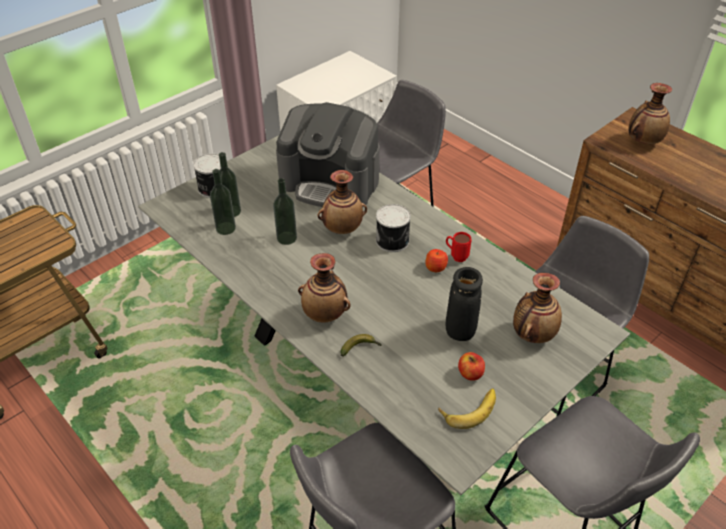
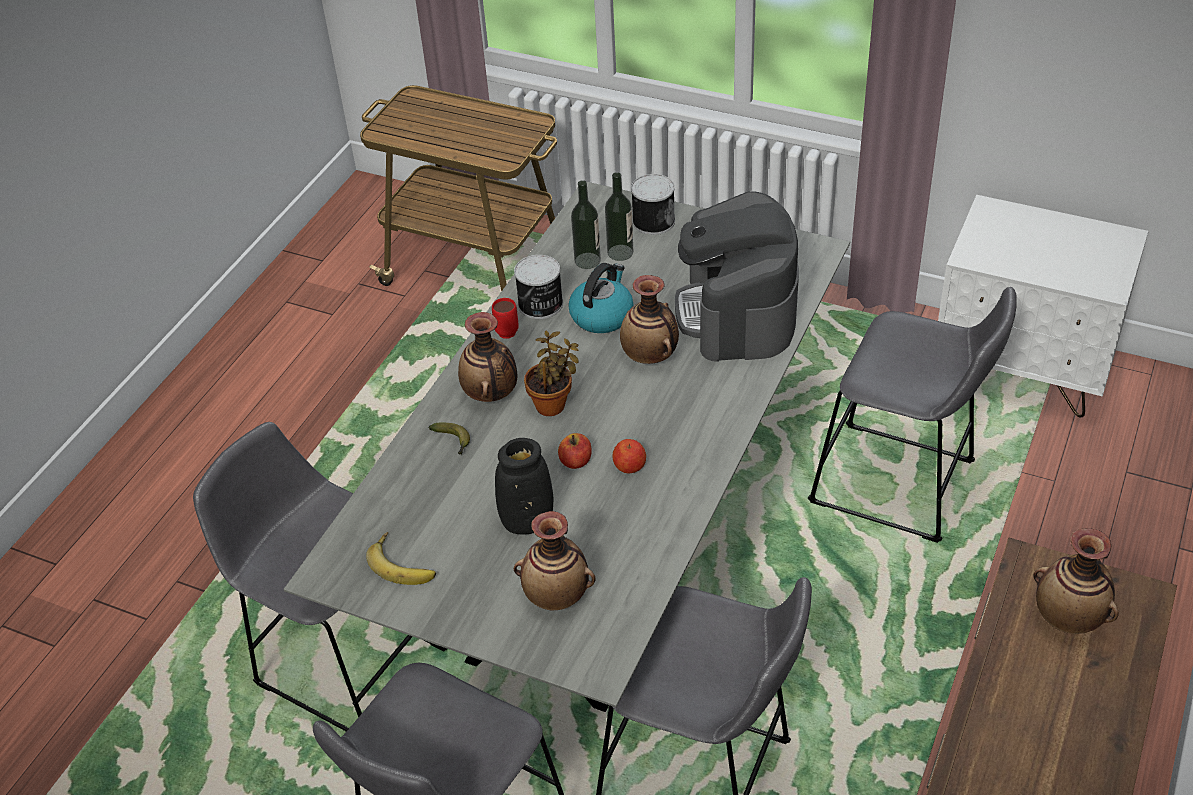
camera: 70 degrees right, 0 degrees up
bottle [273,178,297,245] -> kettle [568,263,633,333]
can [376,204,411,252] -> can moved to [514,255,563,319]
red mug [446,232,471,262] -> red mug moved to [492,298,519,339]
apple [458,352,485,381] -> apple moved to [558,433,592,469]
none -> potted plant [524,330,579,416]

